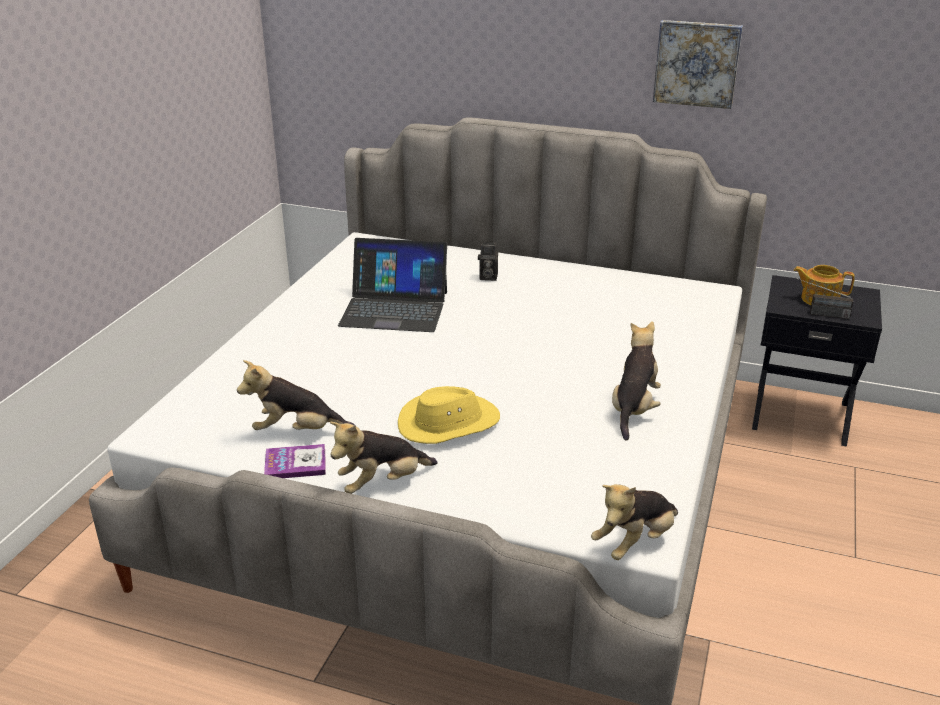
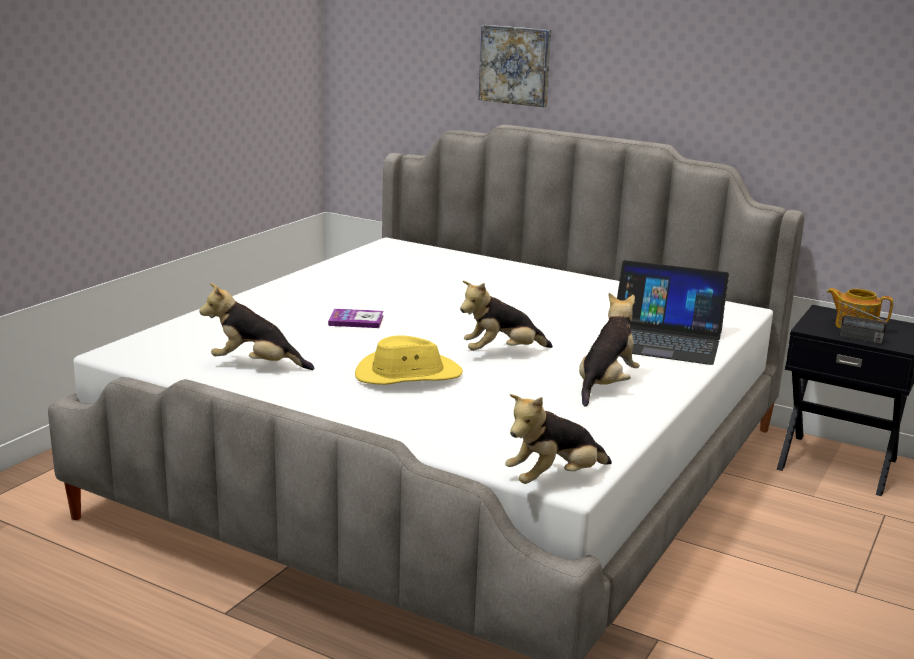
camera: 10 degrees right, 10 degrees down
book [264,444,326,478] -> book moved to [328,309,383,328]
plush toy [330,422,438,494] -> plush toy moved to [460,281,553,351]
laptop [338,238,447,332] -> laptop moved to [617,260,729,365]
camera [478,242,498,281] -> none
picture [653,20,743,109] -> picture moved to [478,25,552,107]

